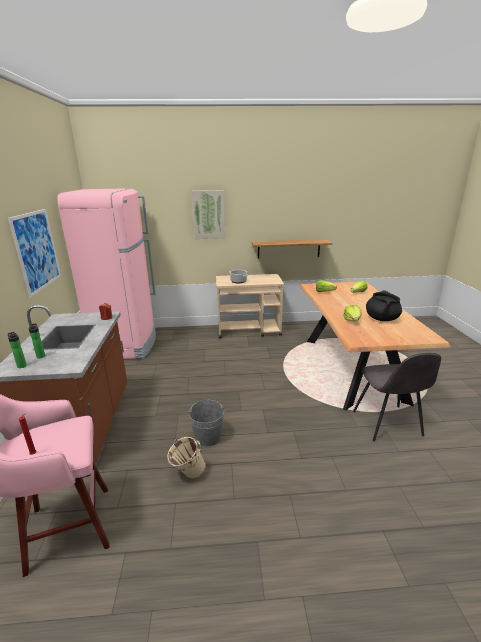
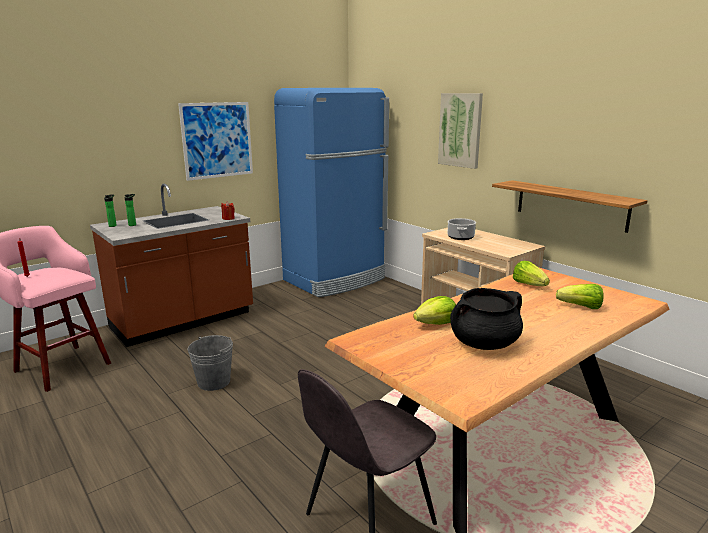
camera: 55 degrees right, 5 degrees down
pink fridge [57,188,156,359] -> blue fridge [274,88,389,297]
beige bucket [167,437,206,479] -> none

